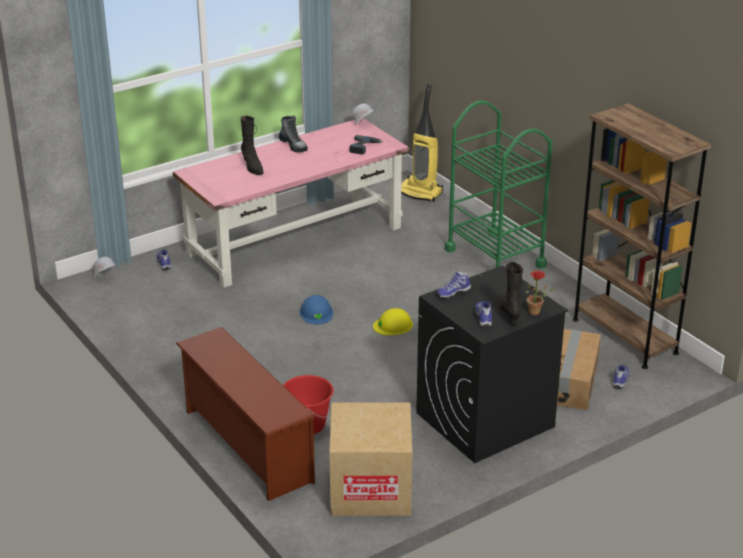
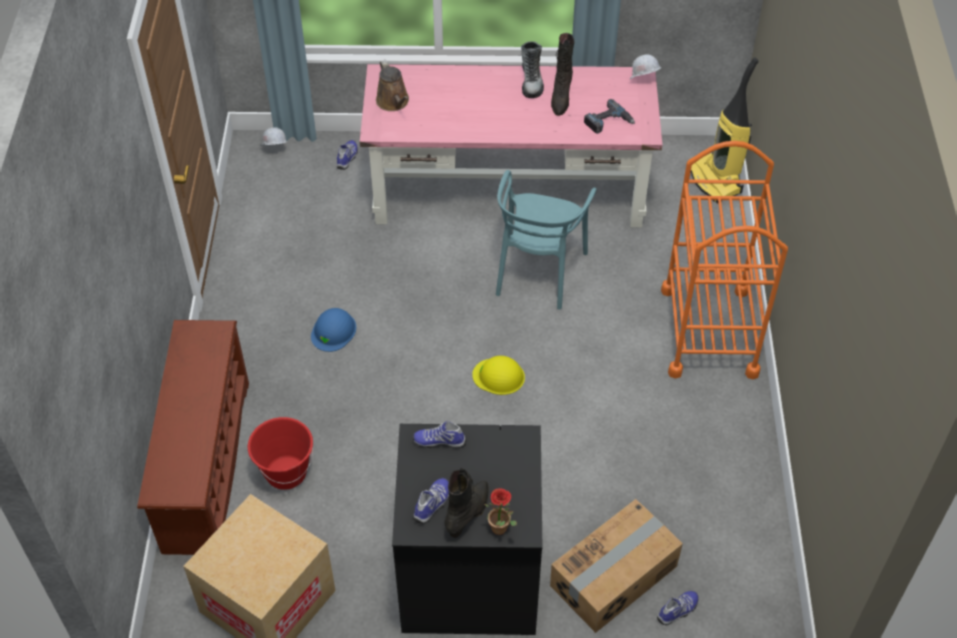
camera: 35 degrees right, 20 degrees up
black boot [240,116,264,175] -> black boot moved to [551,33,575,116]
blue hard hat [299,295,333,324] -> blue hard hat moved to [311,308,356,352]
green cart [445,100,552,269] -> orange cart [661,141,788,379]
brown bookcase [573,103,711,369] -> none
none -> brown watering can [376,60,409,111]
none -> turquoise chair [496,170,597,310]

